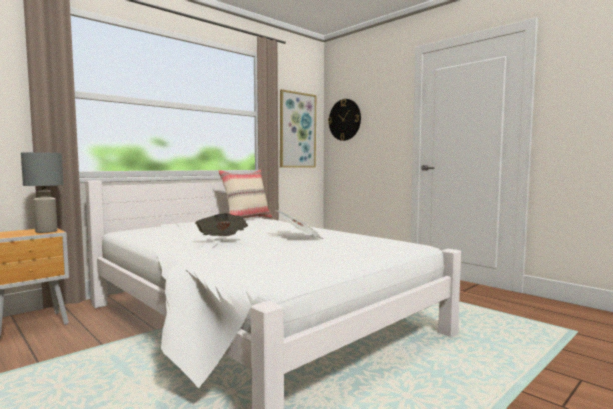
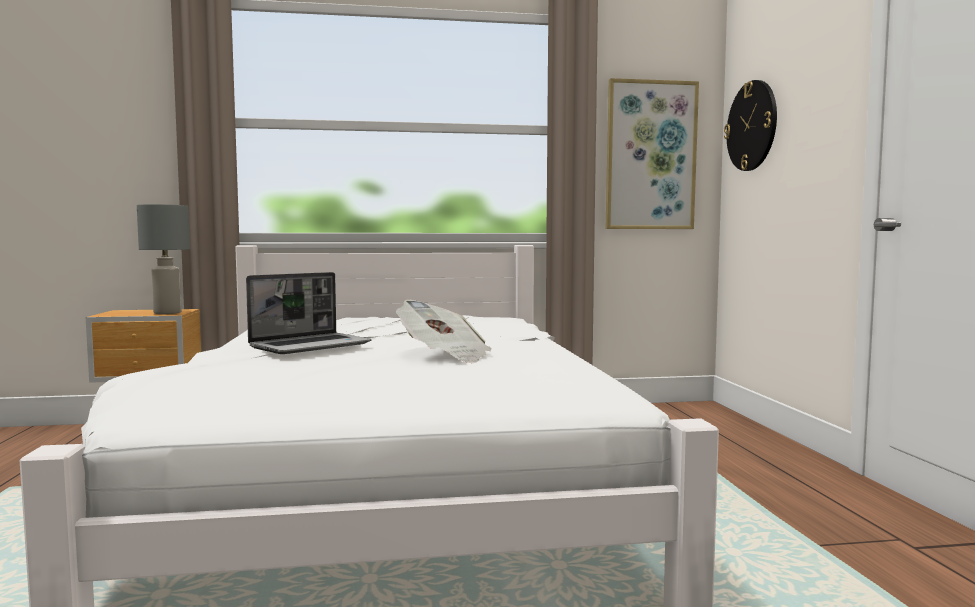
camera: 35 degrees right, 0 degrees up
newspaper [195,213,248,236] -> laptop [246,272,371,354]
beige pillow [218,169,272,218] -> none

